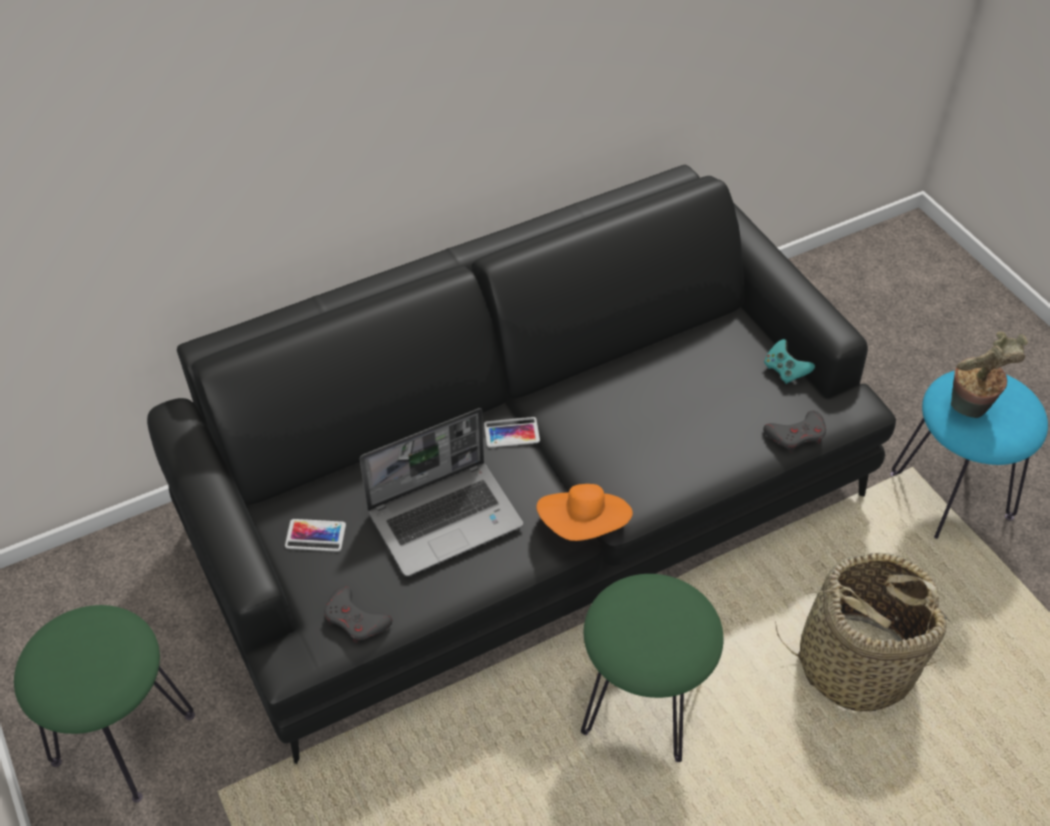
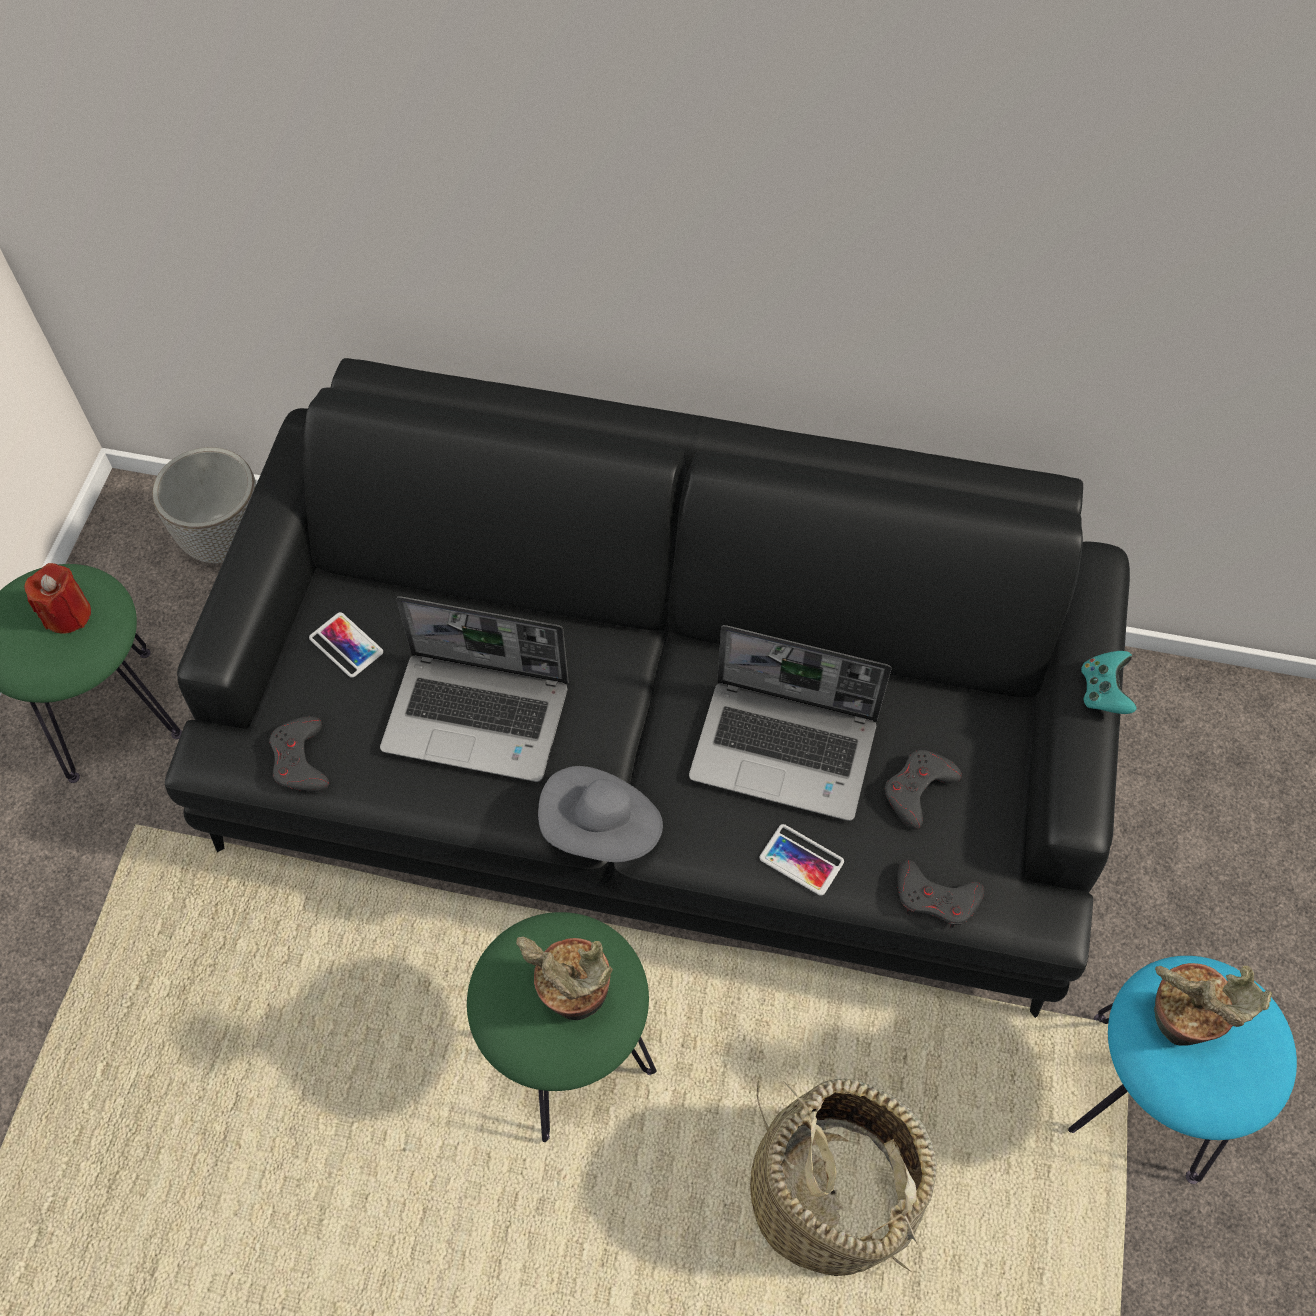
camera: 40 degrees right, 10 degrees up
phone [484,417,540,448] -> phone moved to [759,824,844,896]
orange hat [536,484,633,541] -> grey hat [538,766,663,862]
turquoise game controller [764,339,815,384] -> turquoise game controller moved to [1081,651,1137,714]
none -> red candle [24,563,91,634]
none -> planter [152,447,256,563]
none -> potted plant [516,936,613,1020]
none -> laptop [689,625,892,821]
none -> grey game controller [885,750,962,830]

